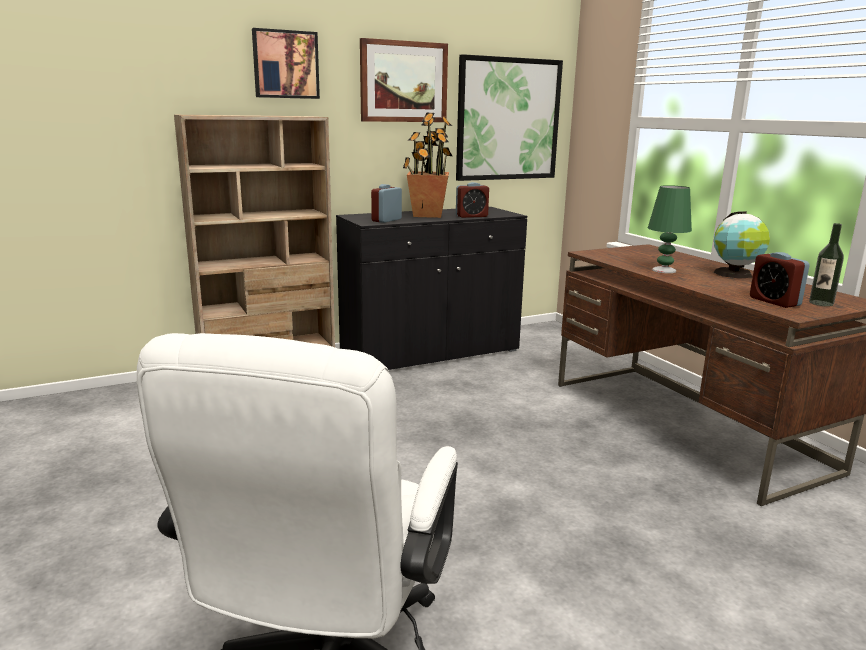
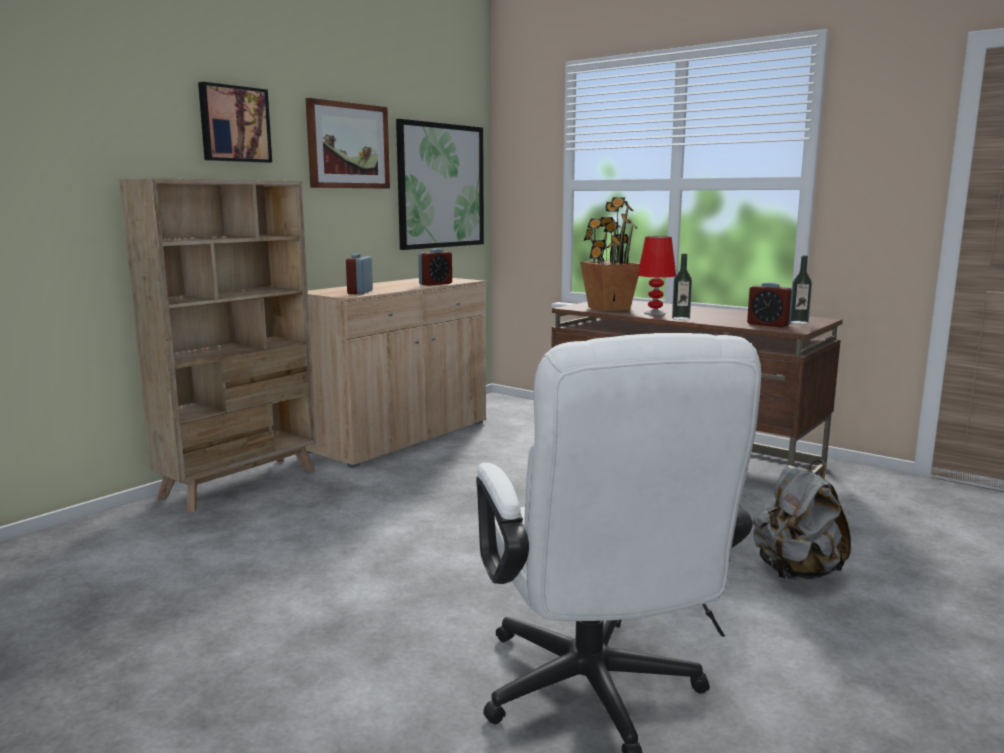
camera: 25 degrees left, 5 degrees down
black cabinet [336,207,527,370] -> beige cabinet [305,278,486,468]
potted plant [403,113,452,218] -> potted plant moved to [580,197,640,311]
green table lamp [648,185,692,273] -> red table lamp [638,236,676,315]
globe [713,211,770,279] -> none
none -> bottle [672,254,692,320]
none -> grey backpack [753,460,851,580]

